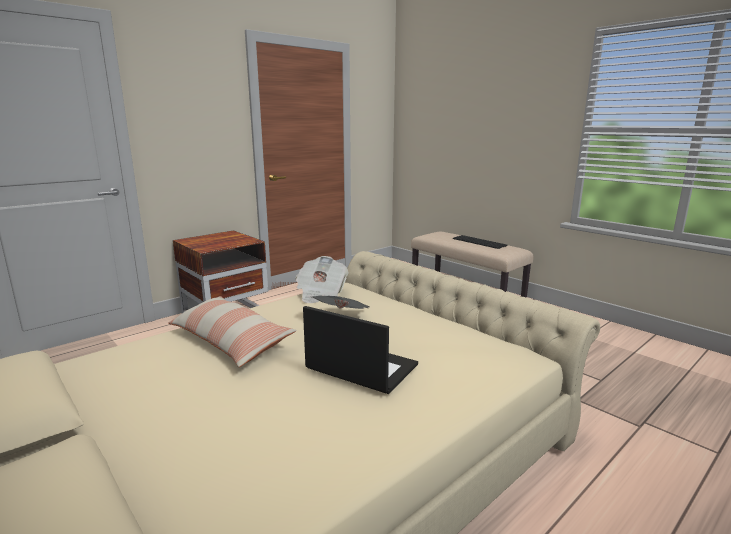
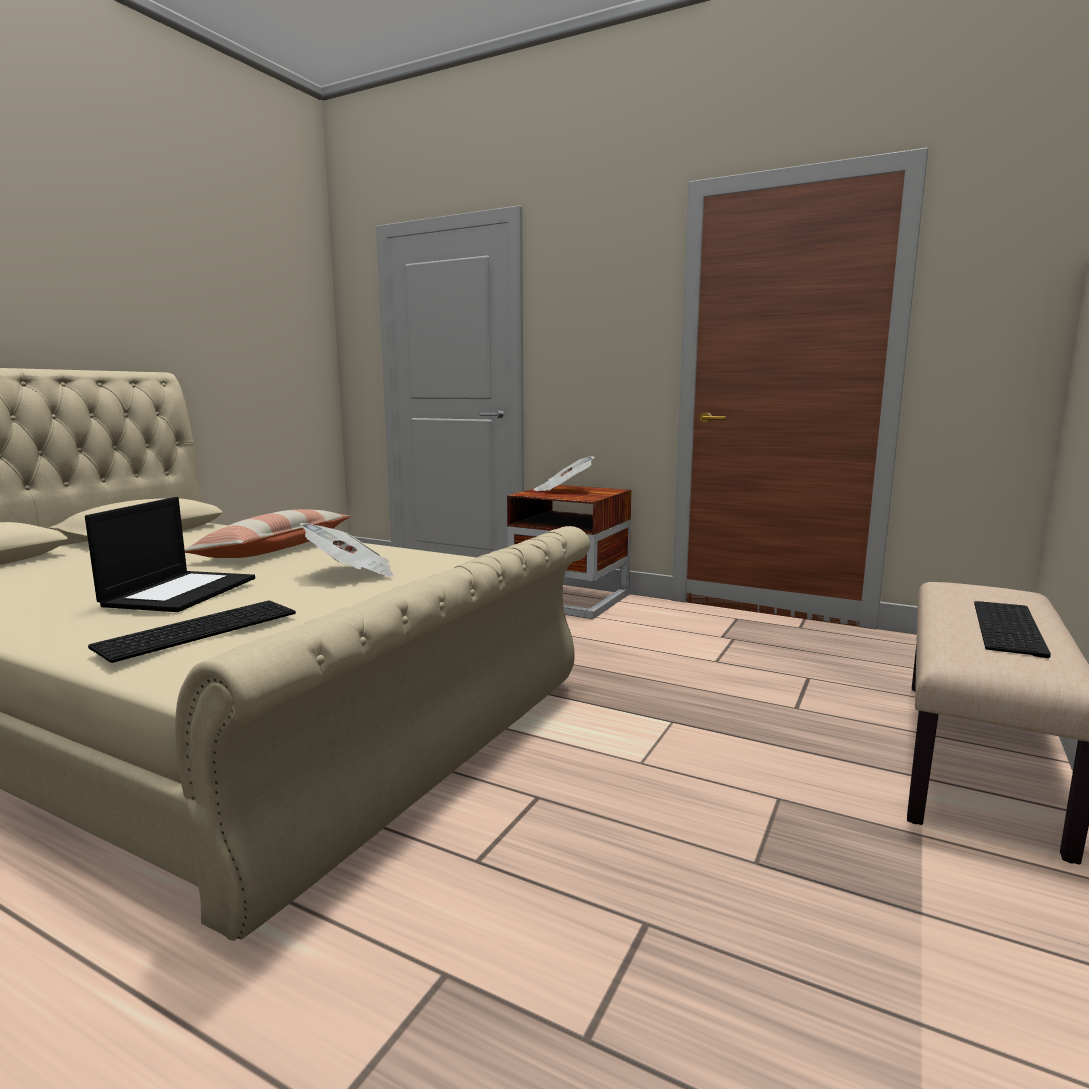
camera: 70 degrees right, 5 degrees down
newspaper [295,256,349,303] -> newspaper moved to [534,456,595,491]
none -> keyboard [88,601,296,663]

